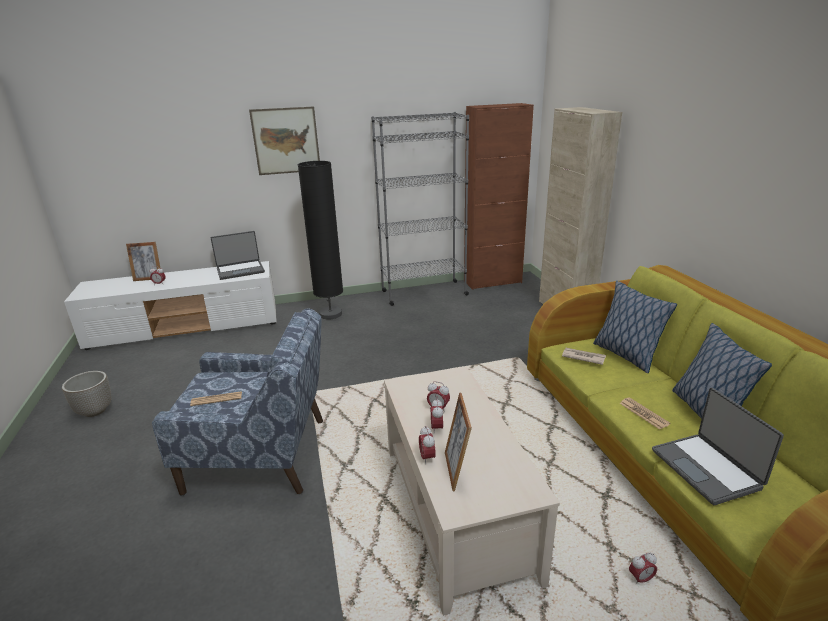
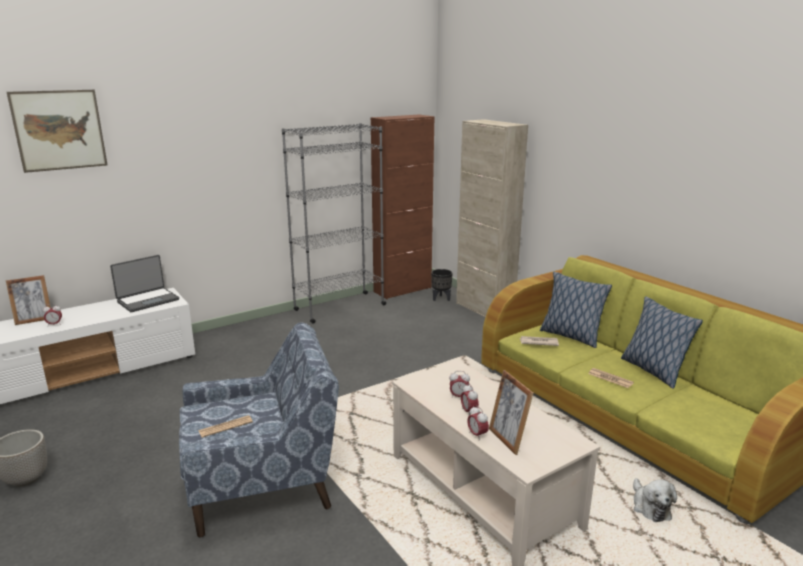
camera: 20 degrees left, 5 degrees down
picture [249,107,320,175] -> picture moved to [7,90,108,173]
black floor lamp [298,161,343,320] -> none
alarm clock [629,553,657,584] -> plush toy [633,478,677,522]
laptop [652,388,784,505] -> none
none -> black planter [431,269,453,301]

